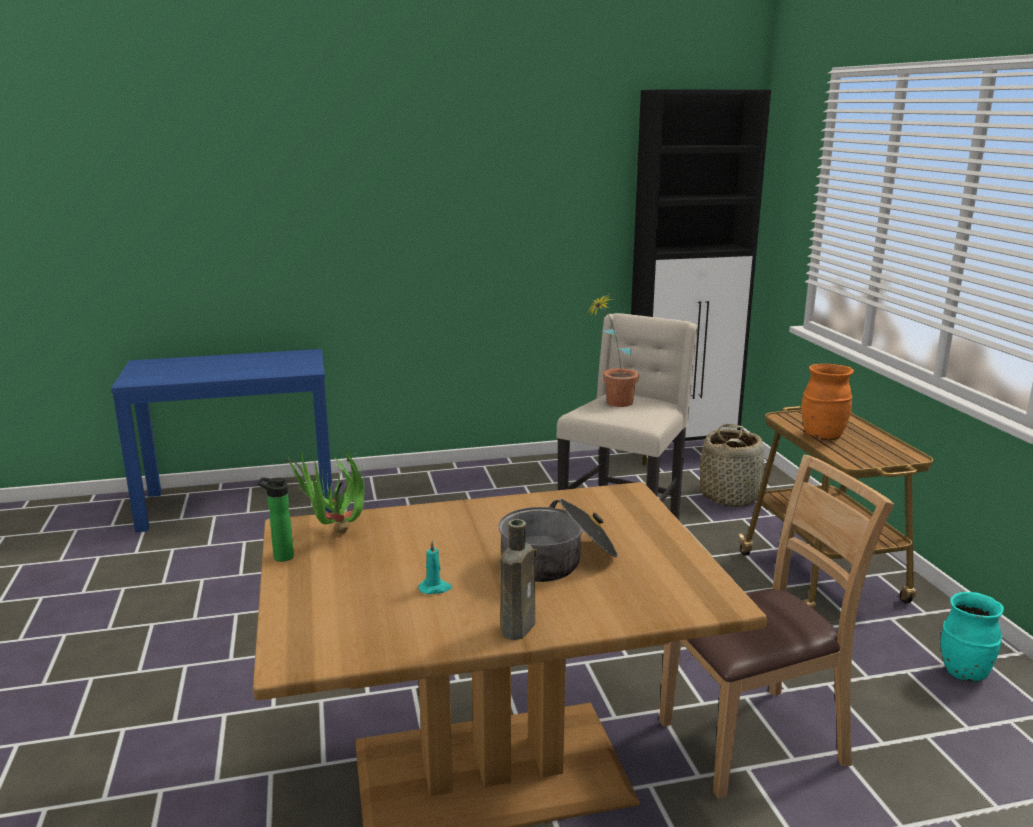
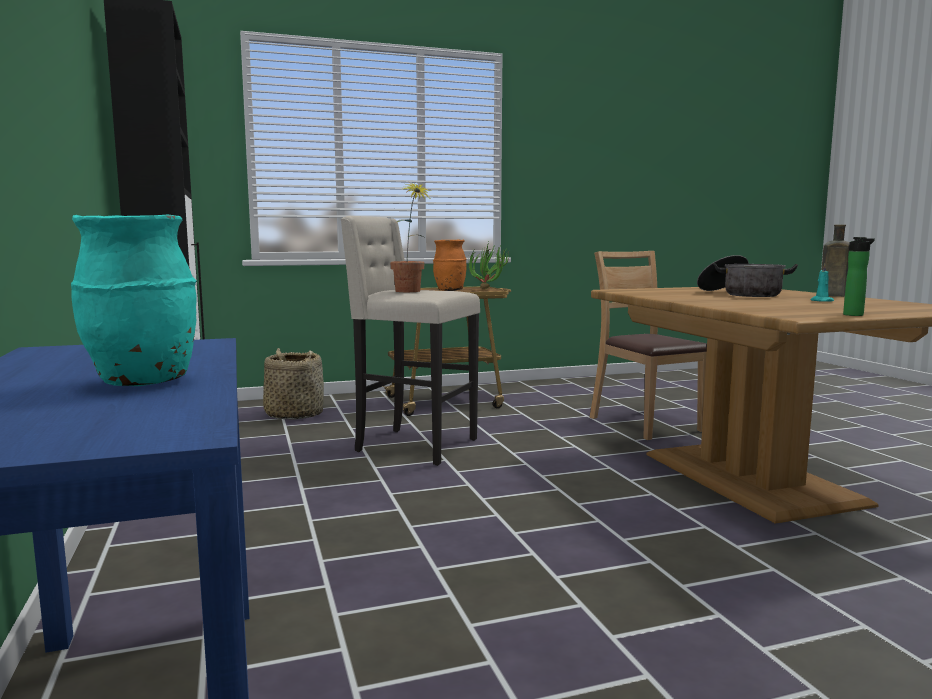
camera: 95 degrees left, 10 degrees down
potted plant [283,448,365,534] -> potted plant moved to [468,242,509,289]
turquoise vase [940,592,1004,682] -> turquoise vase moved to [71,214,197,386]

